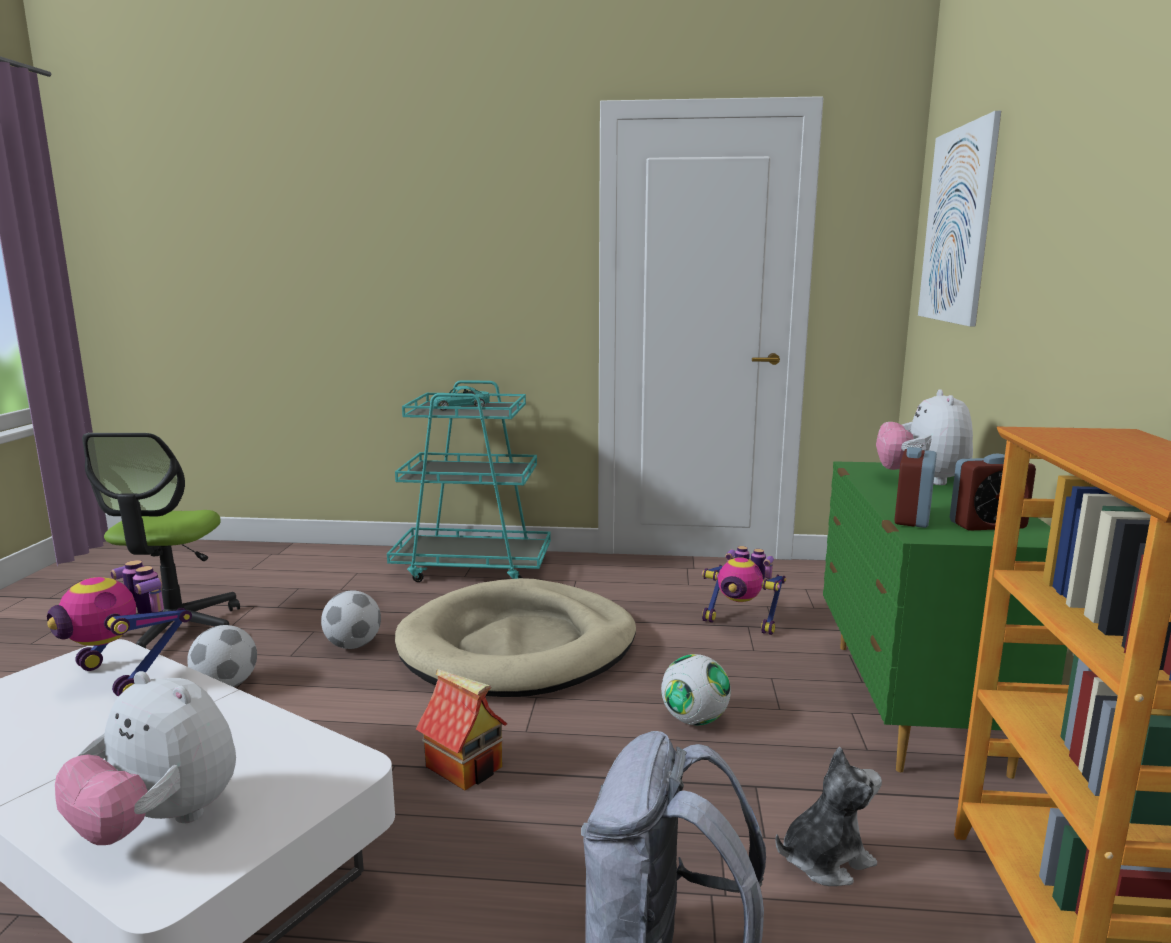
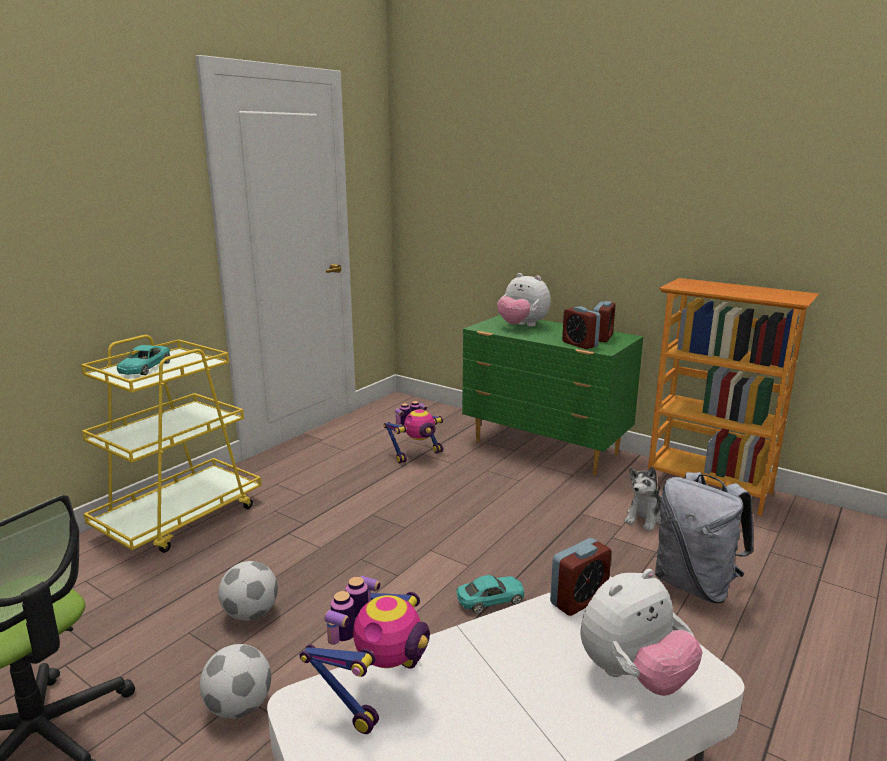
camera: 60 degrees left, 5 degrees up
toy robot [47,560,192,696] -> toy robot turned 45 degrees counterclockwise [299,576,430,734]
turquoise cart [387,380,551,582] -> yellow cart [81,335,262,553]
beige dog bed [395,578,636,697] -> none
toy house [415,669,507,791] -> turquoise toy car [456,575,524,614]
football [661,654,731,725] -> none
plush toy [775,747,882,886] -> plush toy turned 150 degrees counterclockwise [624,466,662,531]
picture [918,111,1001,327] -> none
none -> alarm clock [550,538,612,616]

